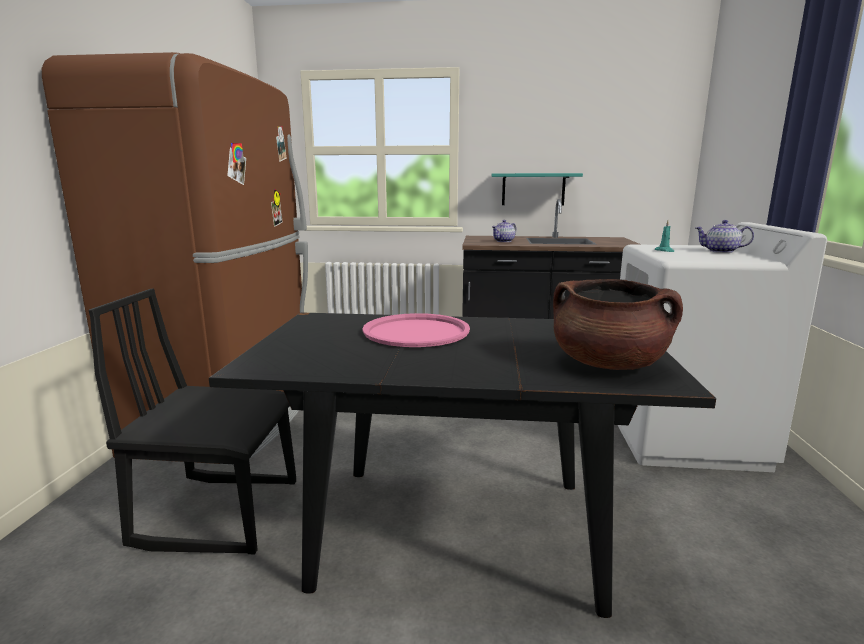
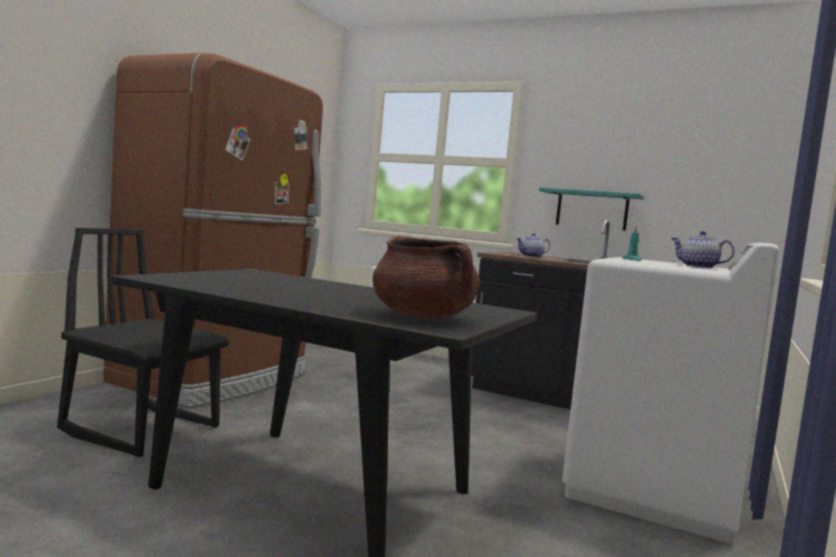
camera: 20 degrees right, 10 degrees down
pink tray [362,313,470,347] -> none

